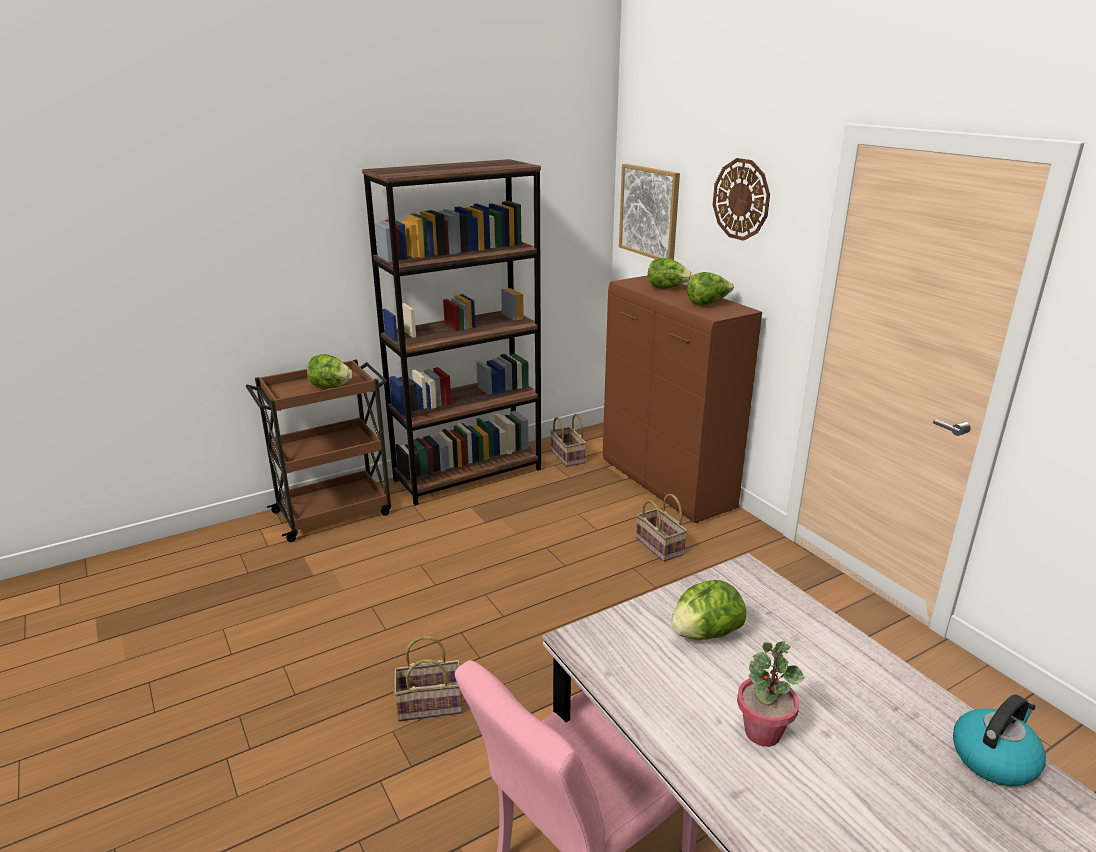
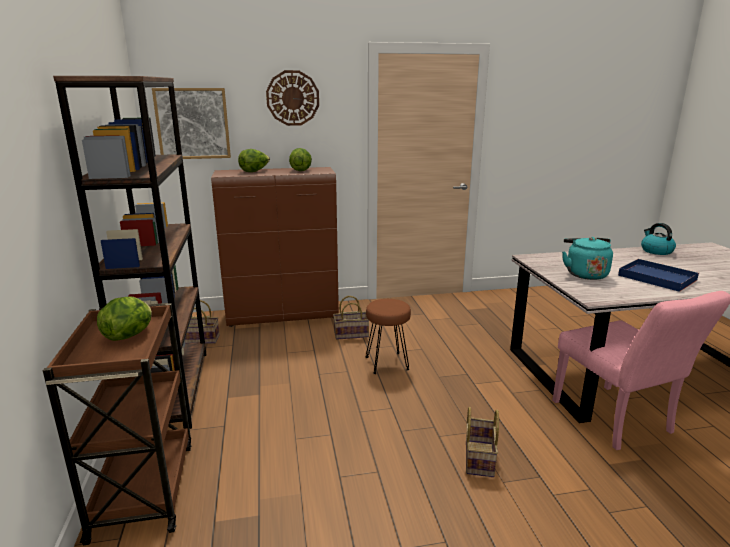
camera: 70 degrees left, 5 degrees down
lettuce [672,580,746,640] -> turquoise kettle [562,237,613,280]
potted plant [737,641,804,747] -> blue tray [618,258,699,292]
none -> brown stool [366,299,411,374]

